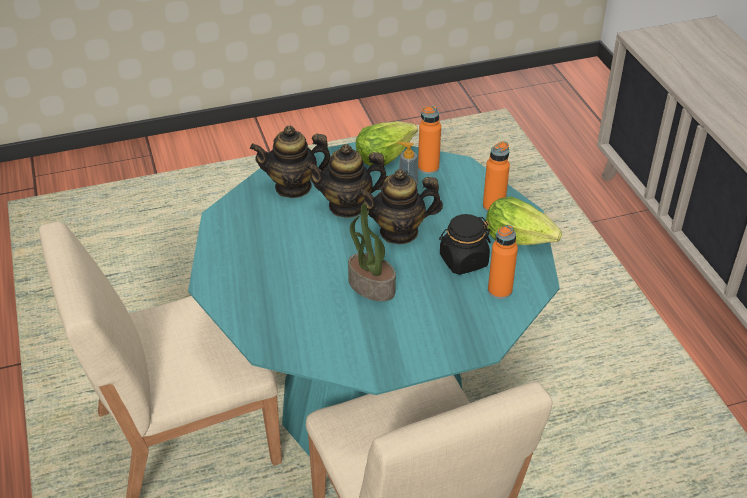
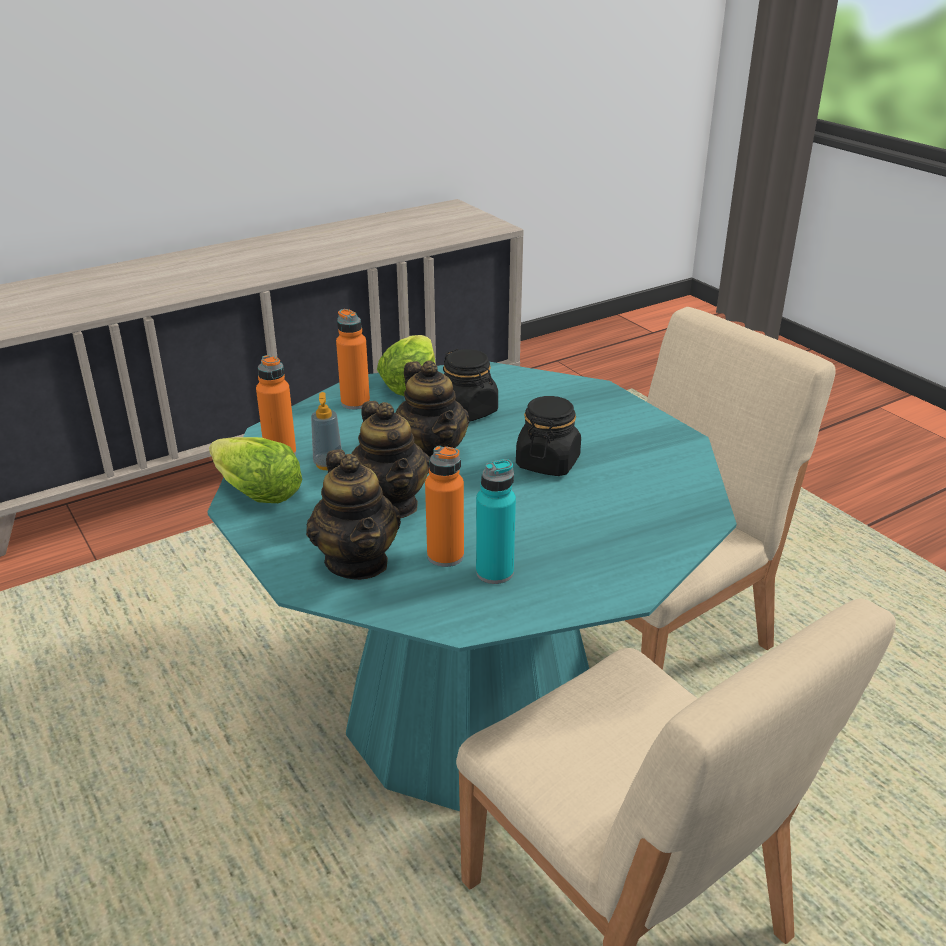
camera: 105 degrees left, 10 degrees down
potted plant [348,204,396,301] -> black jar [516,396,581,476]
orange bottle [488,225,518,299] -> orange bottle moved to [425,446,464,567]
none -> turquoise bottle [476,459,516,584]

